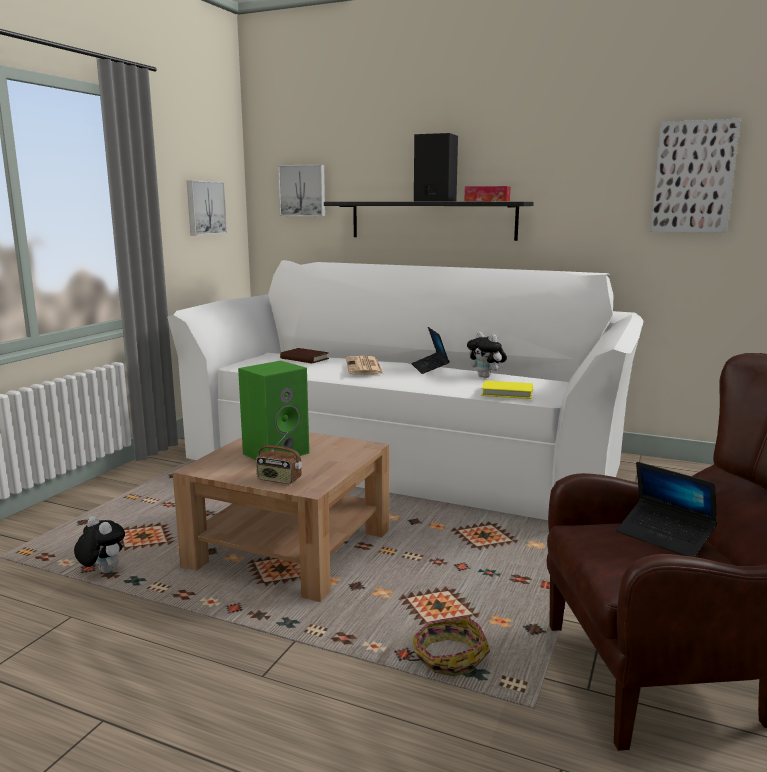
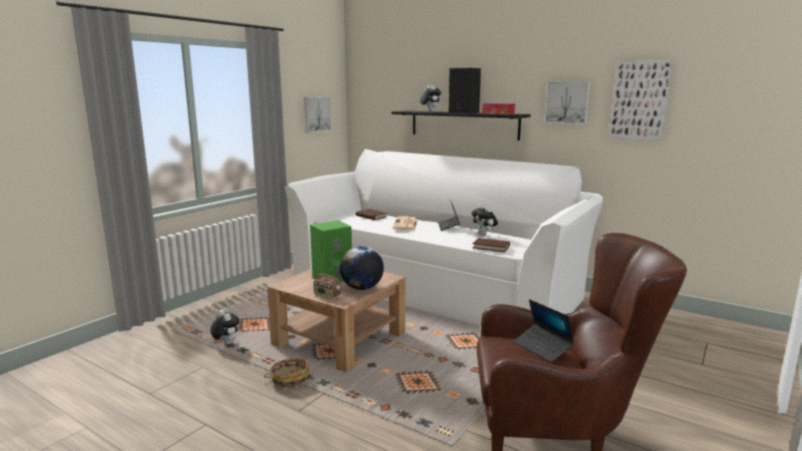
camera: 10 degrees right, 0 degrees up
picture [278,164,325,216] -> picture moved to [544,81,590,124]
basket [406,616,490,676] -> basket moved to [264,358,309,388]
yellow book [481,381,533,399] -> brown book [473,238,510,252]
none -> globe [340,246,384,290]
none -> plush toy [420,85,441,112]

